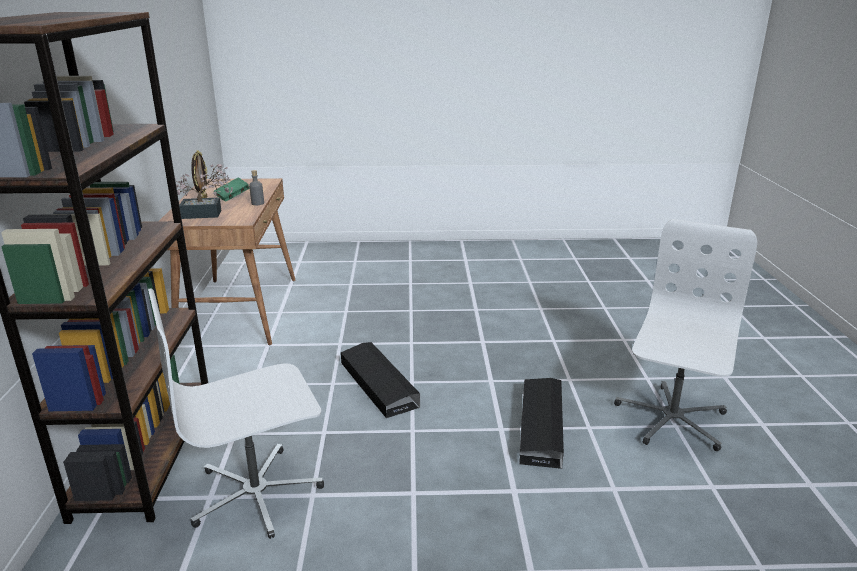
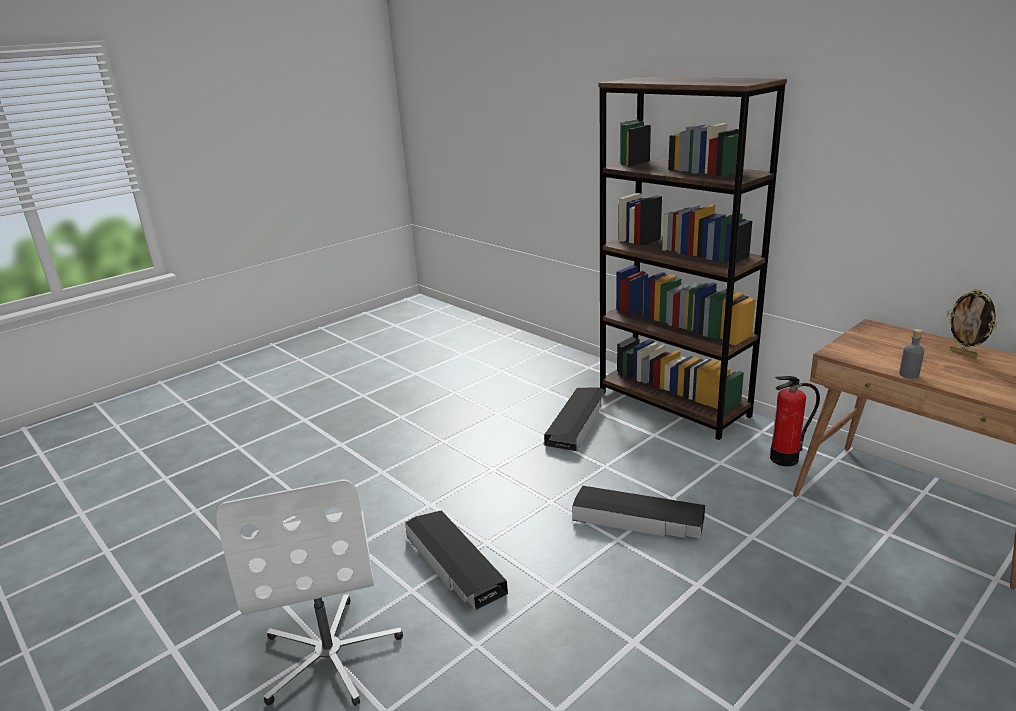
camera: 140 degrees right, 0 degrees up
white office chair [148,288,324,539] -> black storage box [544,387,606,452]
potted plant [168,164,233,219] -> none
green book [214,177,250,202] -> none
none -> fire extinguisher [770,376,820,467]

